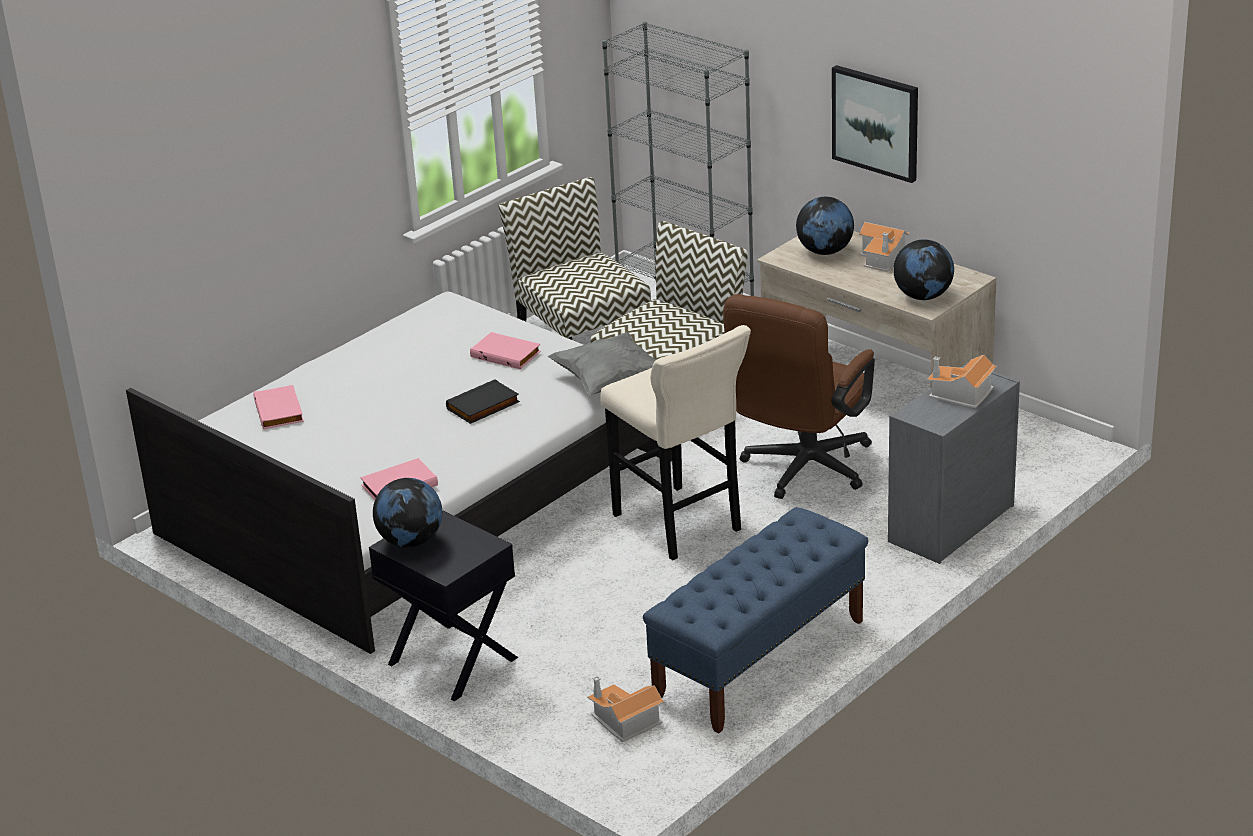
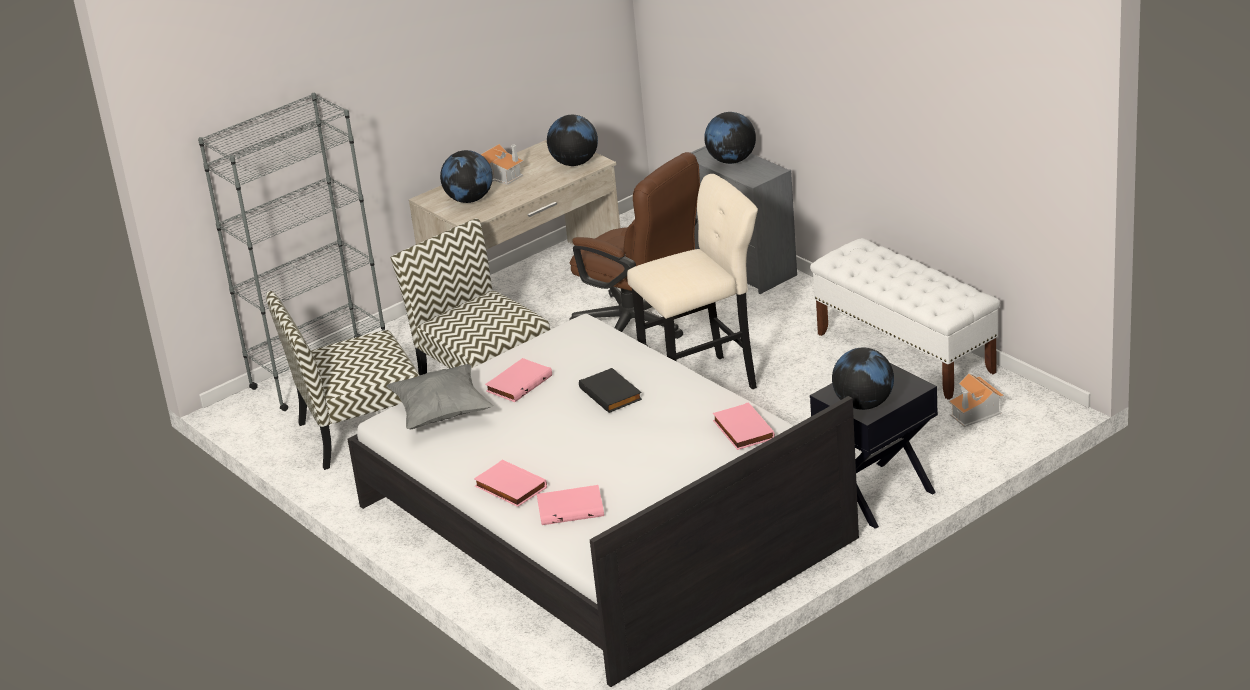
camera: 80 degrees left, 0 degrees up
grey pillow [548,332,656,395] -> grey pillow moved to [386,364,493,429]
blue bench [643,507,868,734] -> white bench [810,238,1000,400]
picture [832,65,918,183] -> none
toy house [927,355,997,408] -> globe [704,112,756,164]
none -> pink book [474,460,547,507]

